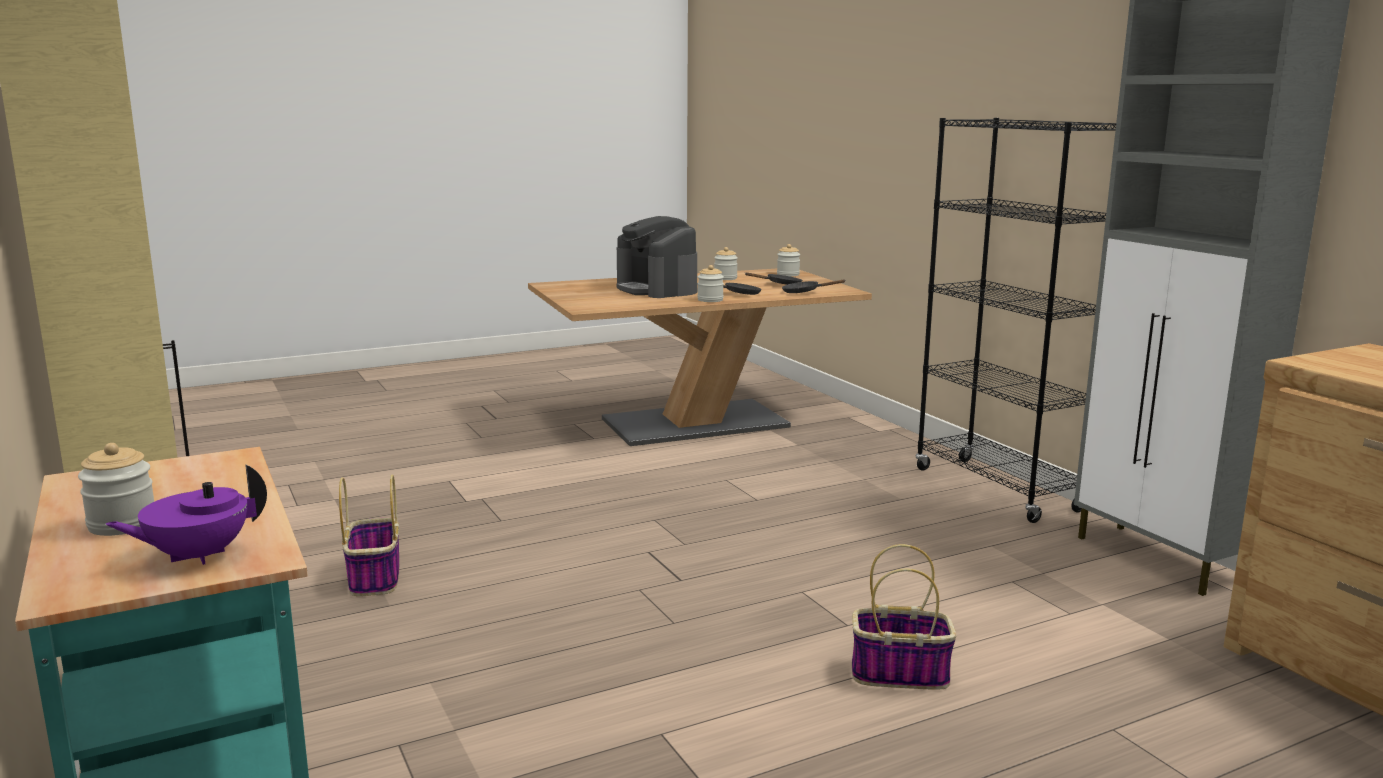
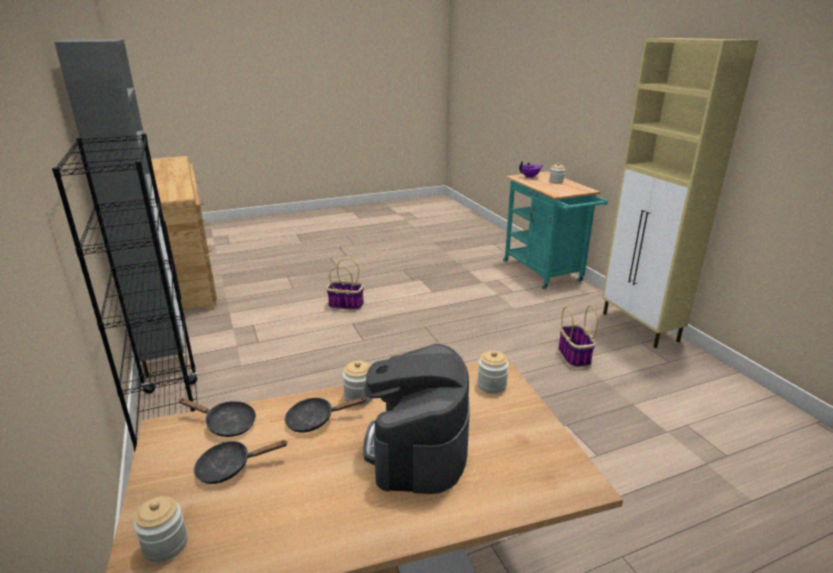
camera: 175 degrees left, 10 degrees up
coffee machine [616,216,697,298] -> coffee machine turned 150 degrees counterclockwise [363,344,470,494]
jar [714,247,738,280] -> jar moved to [477,351,509,393]

